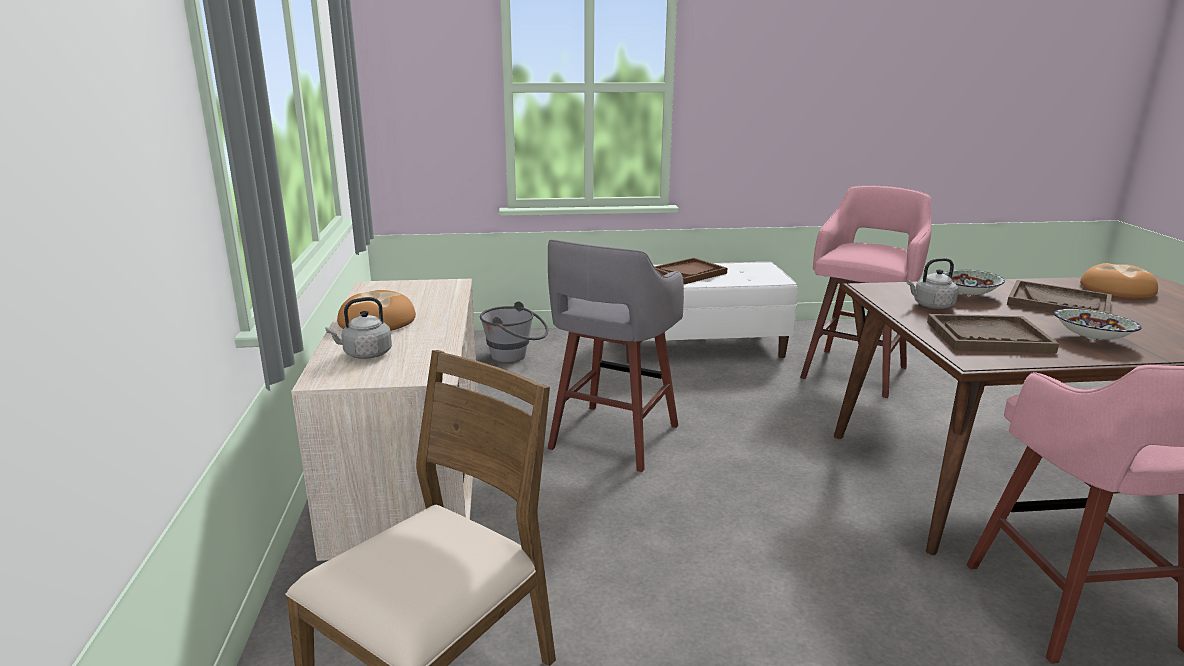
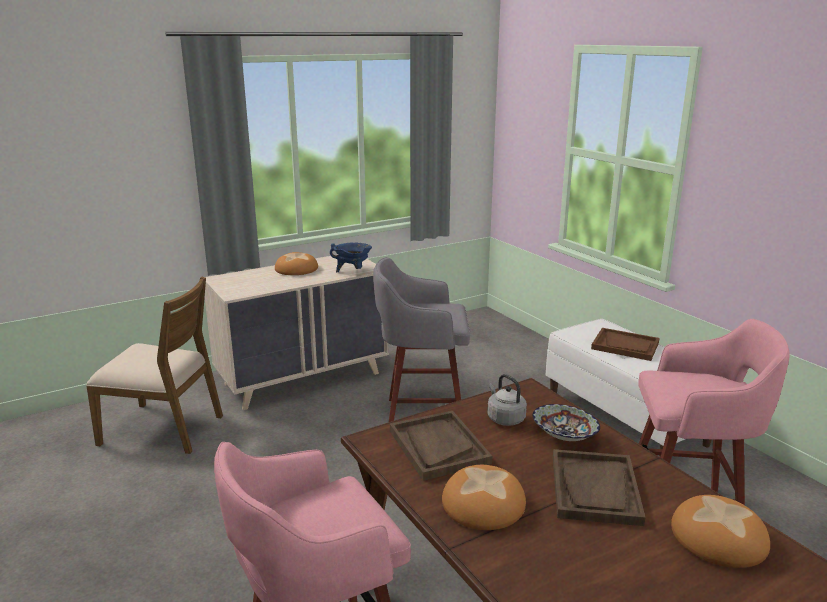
camera: 65 degrees right, 0 degrees up
grey kettle [325,297,392,359] -> none
grey bucket [480,301,548,363] -> none
bowl [1054,309,1142,340] -> bread [442,465,526,530]
none -> blue cooking pot [330,243,372,272]

